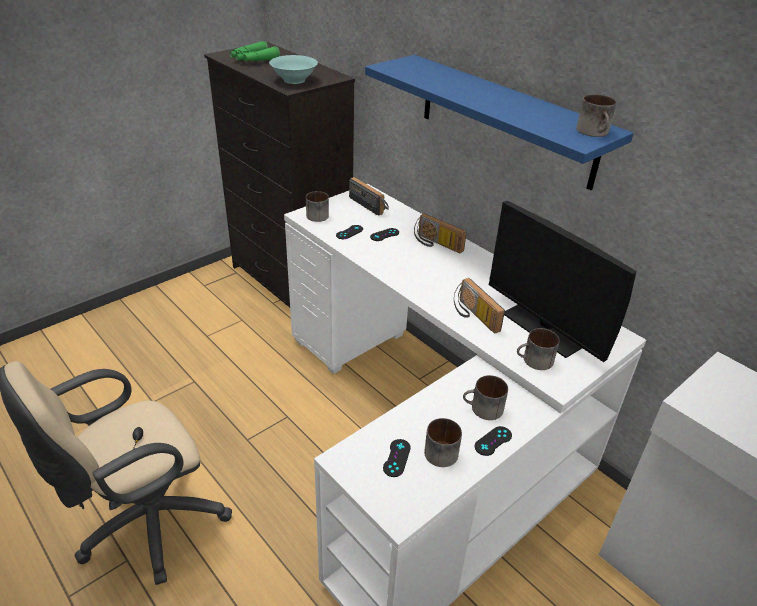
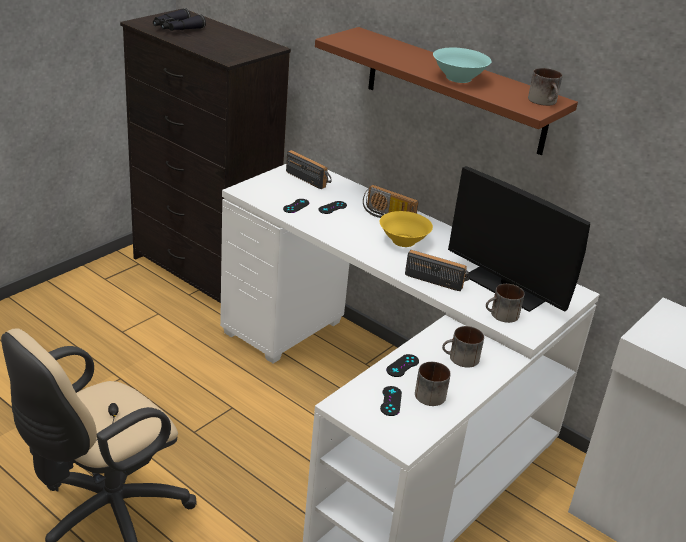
camera: 10 degrees left, 5 degrees down
green binoculars [230,41,280,62] -> black binoculars [153,8,206,31]
turquoise bowl [269,55,318,84] -> turquoise bowl moved to [433,48,491,83]
mug [306,191,329,222] -> none
blue shelf [365,55,634,190] -> brown shelf [315,27,578,155]
radio [454,278,505,333] -> radio turned 150 degrees clockwise [405,250,470,291]
black game controller [475,426,512,456] -> black game controller moved to [386,354,419,377]
none -> yellow bowl [380,211,433,247]

